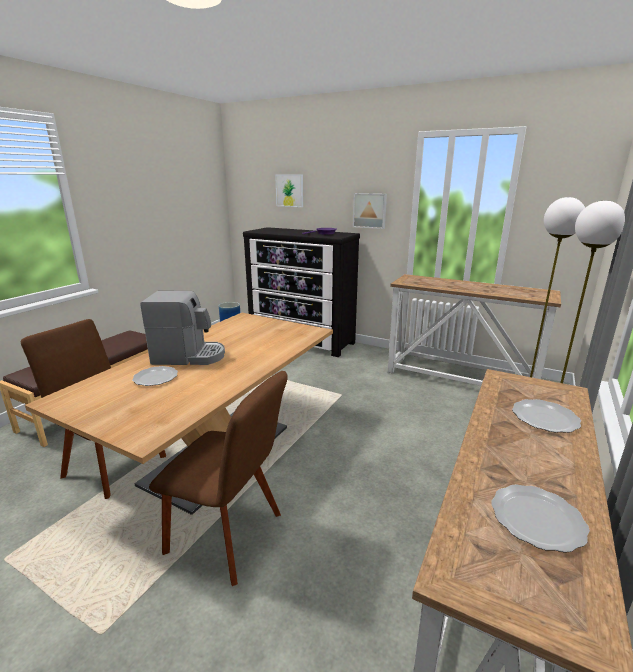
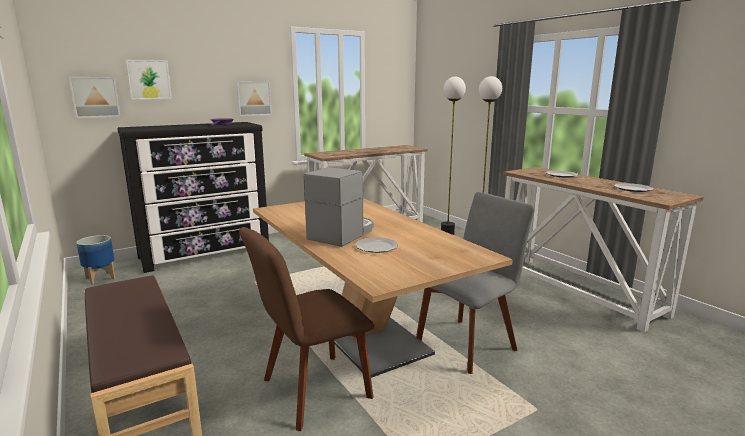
camera: 60 degrees left, 5 degrees down
brown chair [149,371,288,586] -> grey chair [416,192,535,374]
none -> picture [69,77,121,118]

